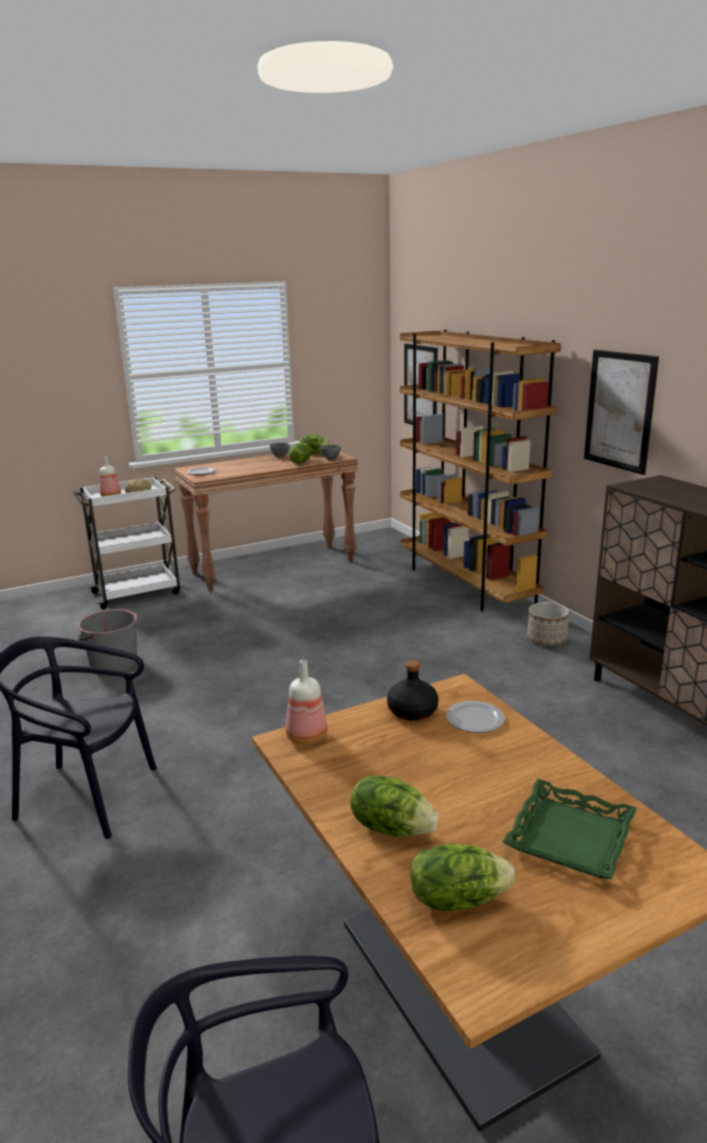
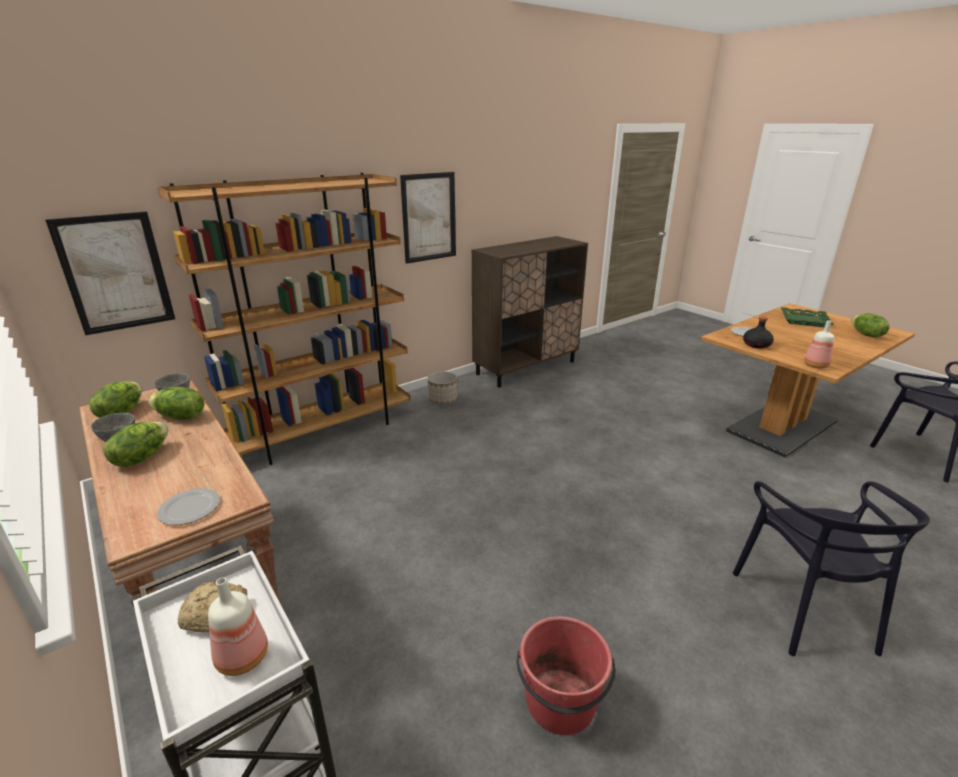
camera: 100 degrees left, 5 degrees up
grey bucket [78,609,137,671] -> red bucket [516,616,616,735]
lettuce [350,775,439,837] -> lettuce moved to [103,421,169,467]

